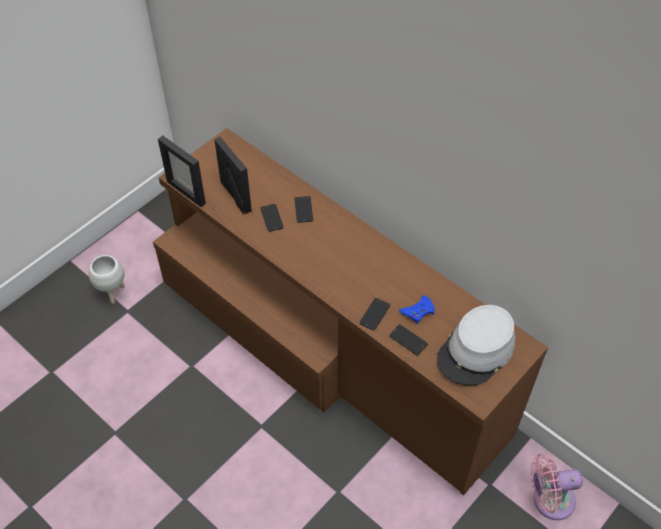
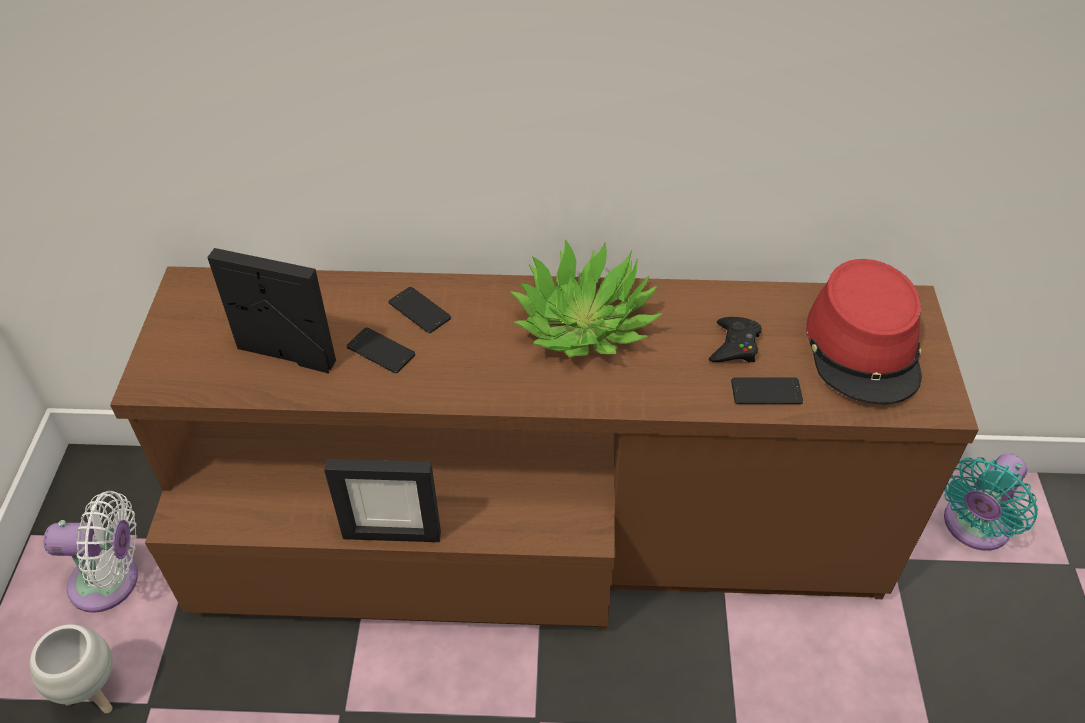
camera: 40 degrees left, 5 degrees down
picture frame [158,136,206,207] -> picture frame moved to [324,458,441,542]
phone [359,298,390,331] -> none
blue game controller [399,295,435,324] -> black game controller [709,317,762,362]
grey hat [437,305,515,386] -> red hat [806,259,922,405]
pink fan [531,454,583,520] -> turquoise fan [944,453,1038,551]
none -> white fan [43,491,138,613]
none -> potted plant [510,239,662,357]

